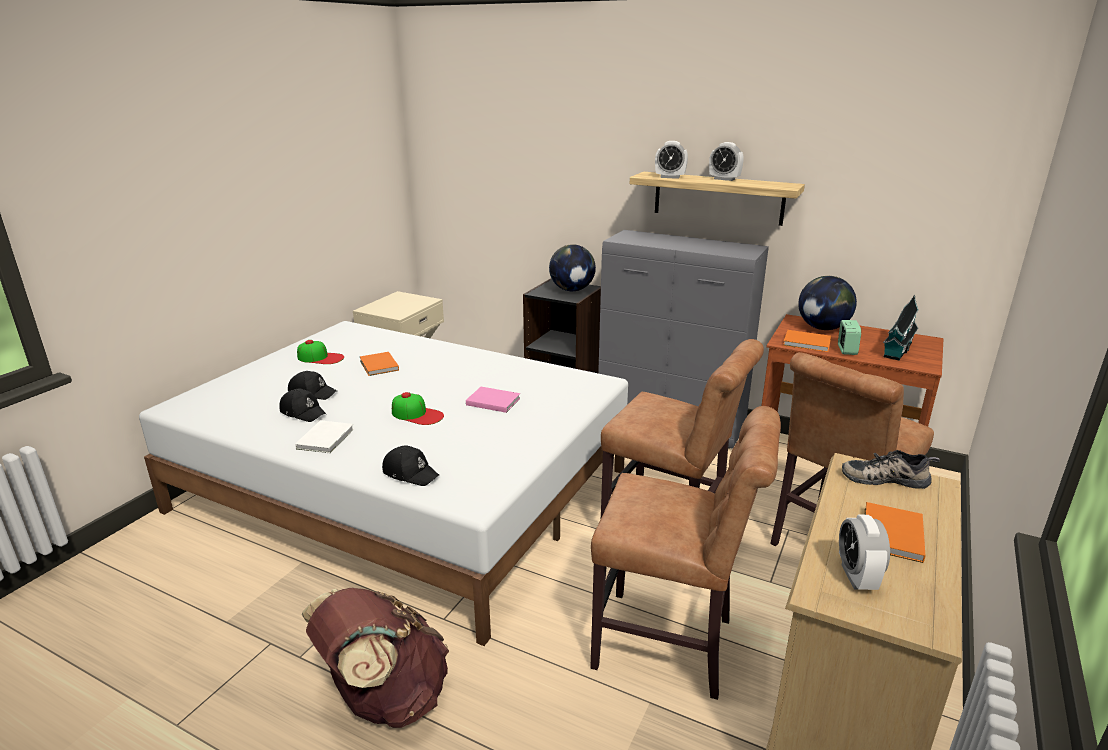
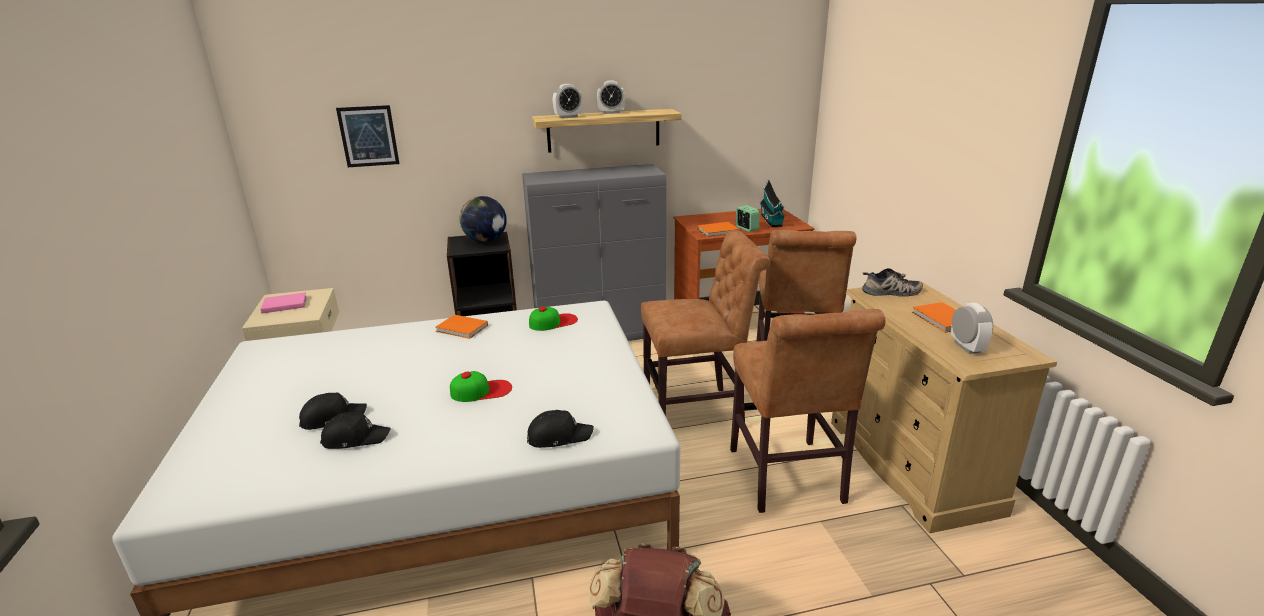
camera: 40 degrees left, 0 degrees up
white book [295,420,354,454] -> none
cap [297,340,344,364] -> cap moved to [529,306,578,331]
orange book [360,352,399,376] -> orange book moved to [435,315,488,339]
pink book [466,387,520,413] -> pink book moved to [261,292,307,313]
brown chair [590,406,781,700] -> brown chair turned 105 degrees clockwise [730,309,886,513]
globe [798,276,857,330] -> none
alarm clock [839,515,890,590] -> alarm clock turned 150 degrees counterclockwise [951,303,993,354]
shoe [842,450,940,489] -> shoe turned 150 degrees counterclockwise [862,268,923,297]
none -> picture [336,105,400,167]

